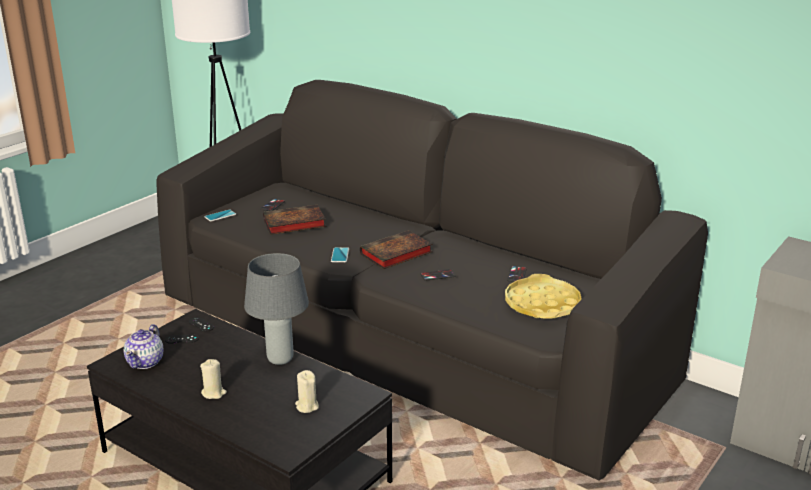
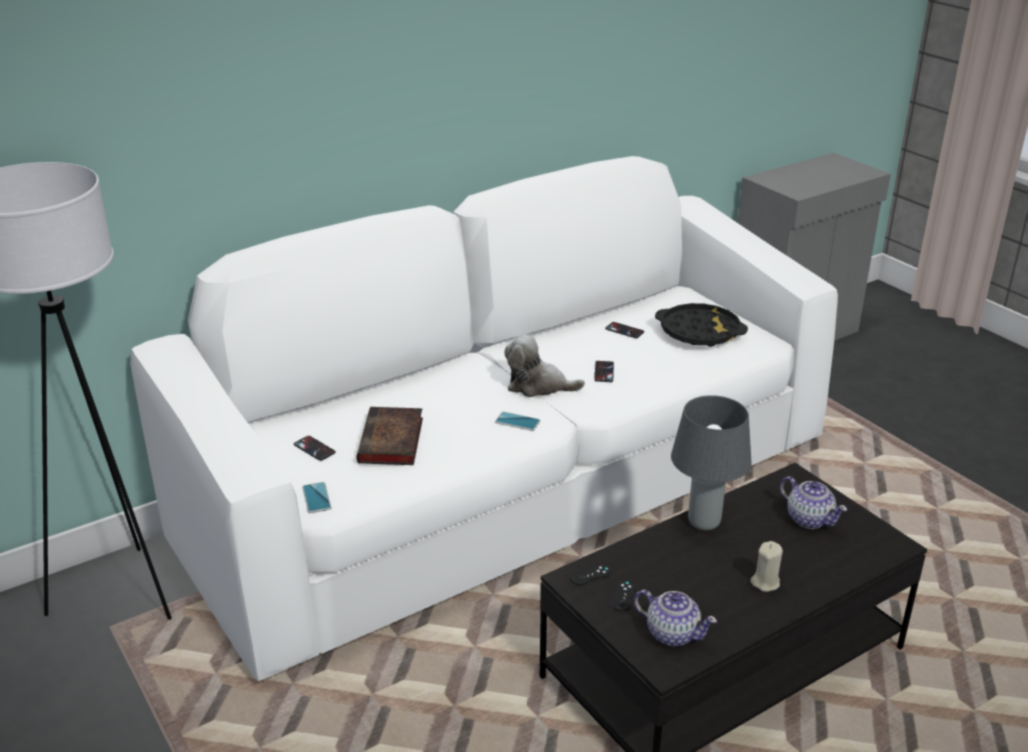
camera: 70 degrees left, 5 degrees up
black sofa [156,80,708,481] -> white sofa [130,156,838,681]
beige candle [295,370,319,413] -> teapot [780,476,847,529]
book [360,230,433,269] -> plush toy [504,334,585,397]
yellow tray [505,274,582,319] -> black tray [655,303,748,347]

